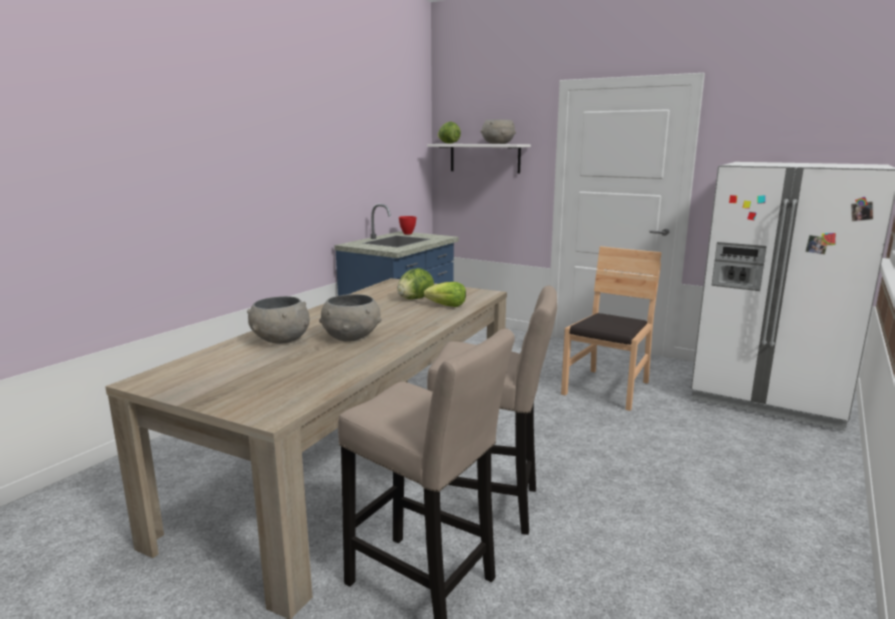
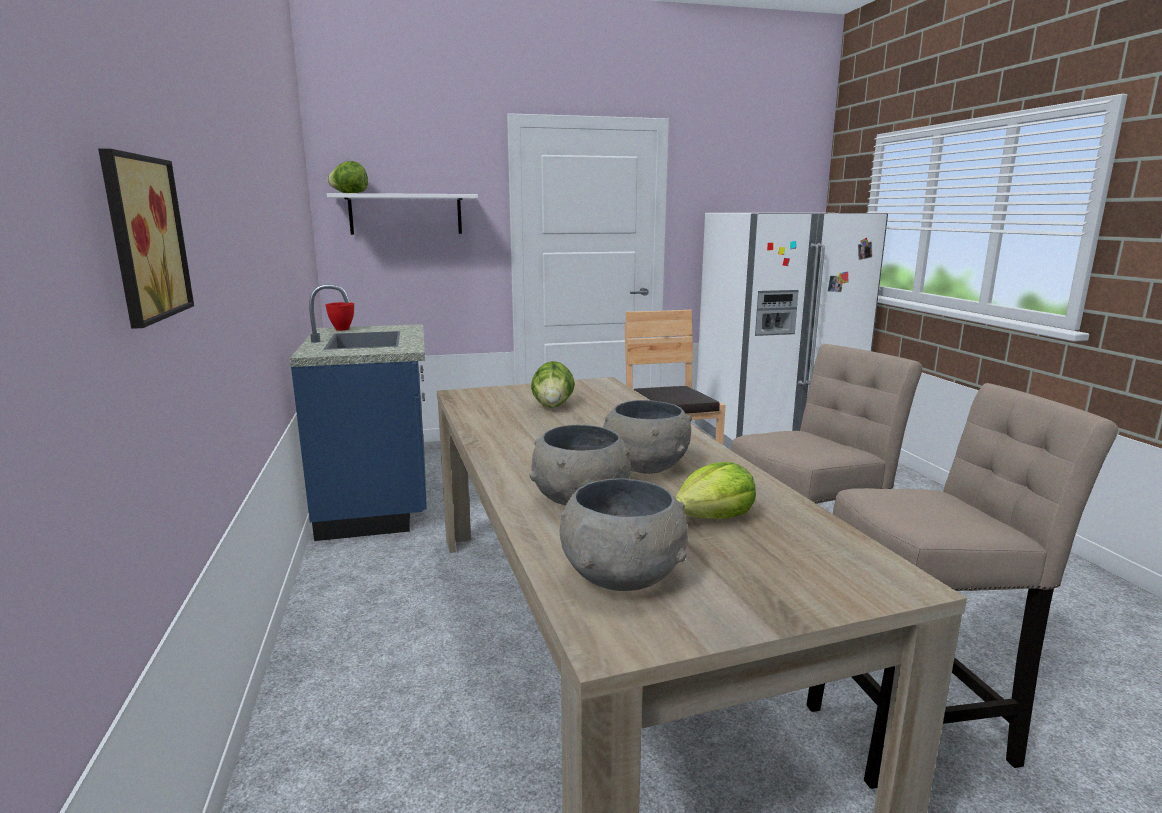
camera: 45 degrees left, 0 degrees up
lettuce [424,282,466,307] -> lettuce moved to [675,462,756,519]
grey bowl [480,119,516,144] -> grey bowl moved to [560,478,688,591]
none -> picture [98,148,194,329]

